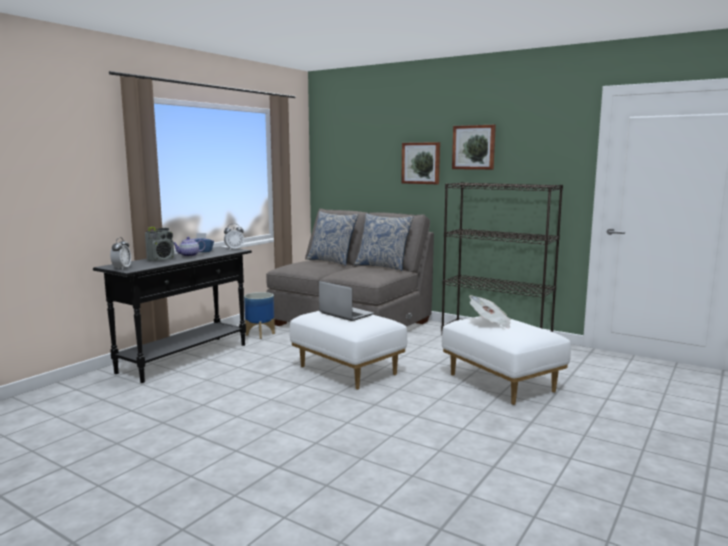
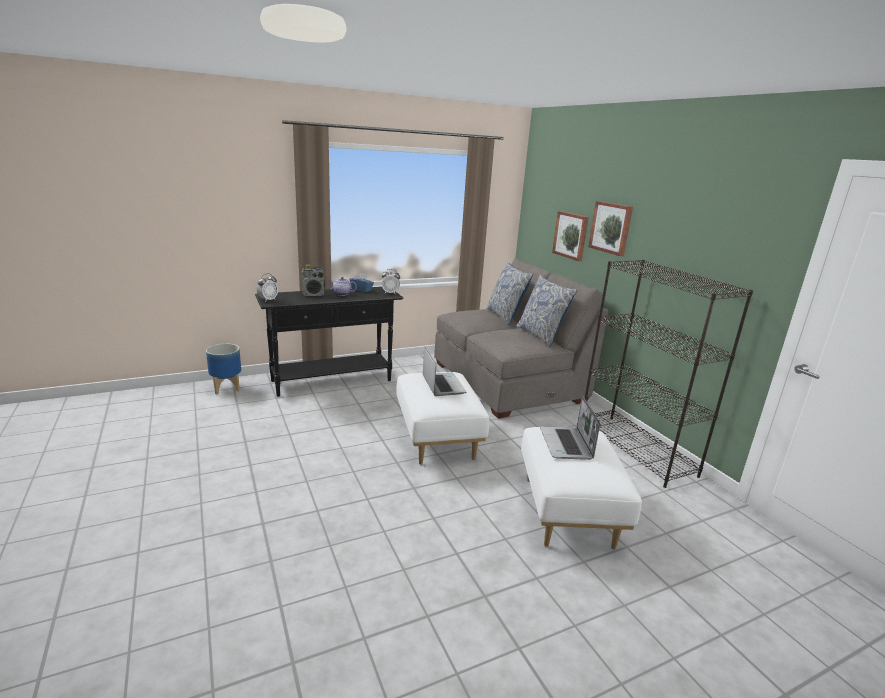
camera: 30 degrees right, 10 degrees up
planter [244,292,275,339] -> planter moved to [206,344,241,394]
picture [452,125,496,170] -> picture moved to [552,211,589,261]
newspaper [469,295,511,329] -> laptop [540,396,600,460]

